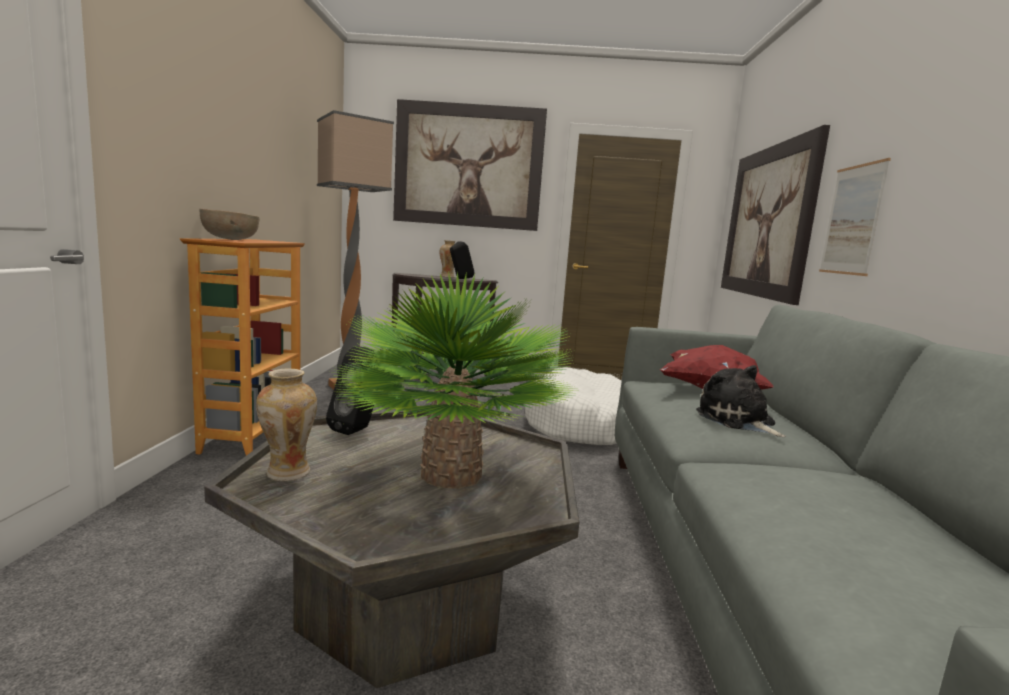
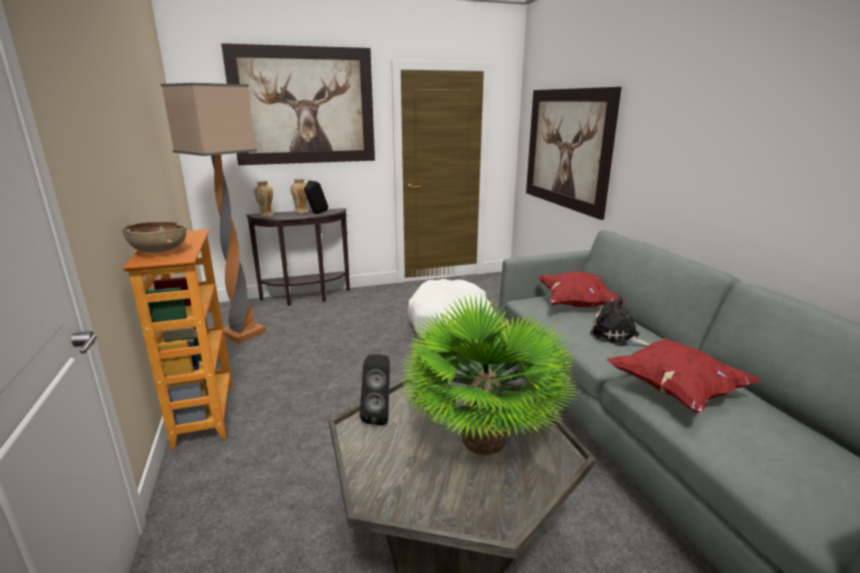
camera: 20 degrees left, 10 degrees up
vase [256,368,317,481] -> vase moved to [254,181,273,217]
picture [819,158,891,276] -> none
none -> red pillow [607,338,761,413]

